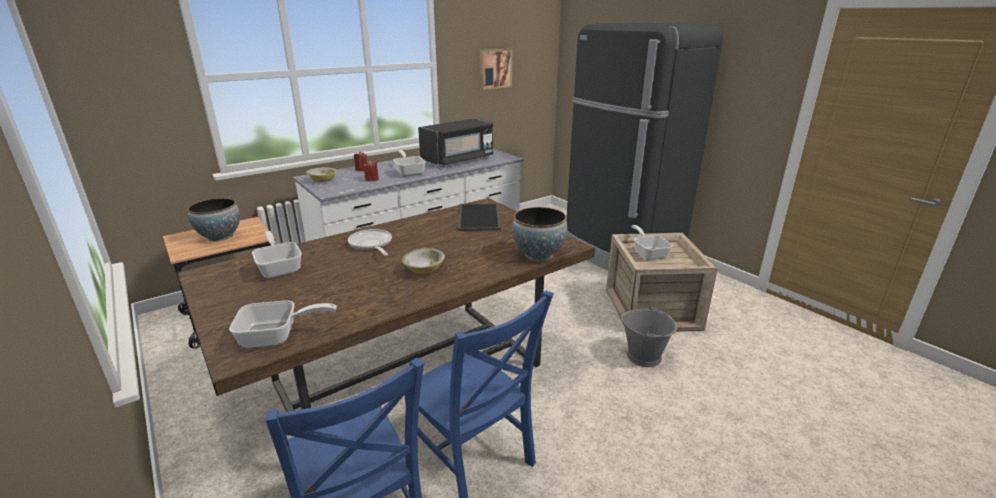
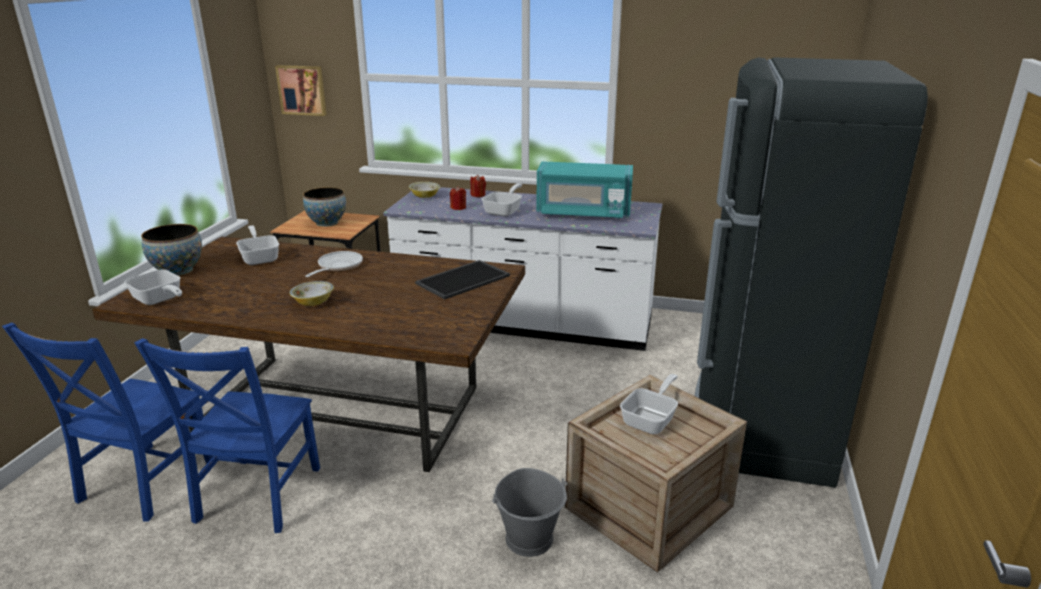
camera: 50 degrees right, 0 degrees up
frying pan [252,231,302,278] -> frying pan turned 45 degrees counterclockwise [236,225,279,265]
black microwave [418,118,493,166] -> turquoise microwave [536,161,633,219]
picture [480,49,512,90] -> picture moved to [275,65,327,116]
bowl [512,207,567,261] -> bowl moved to [141,224,202,276]

